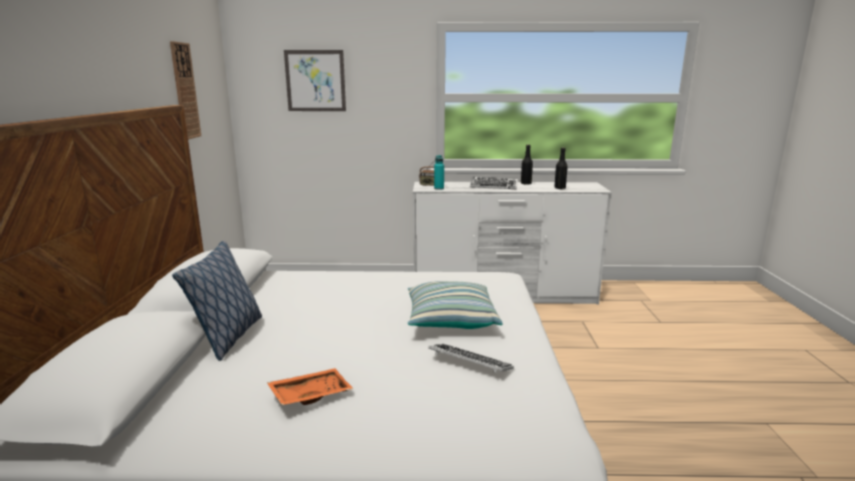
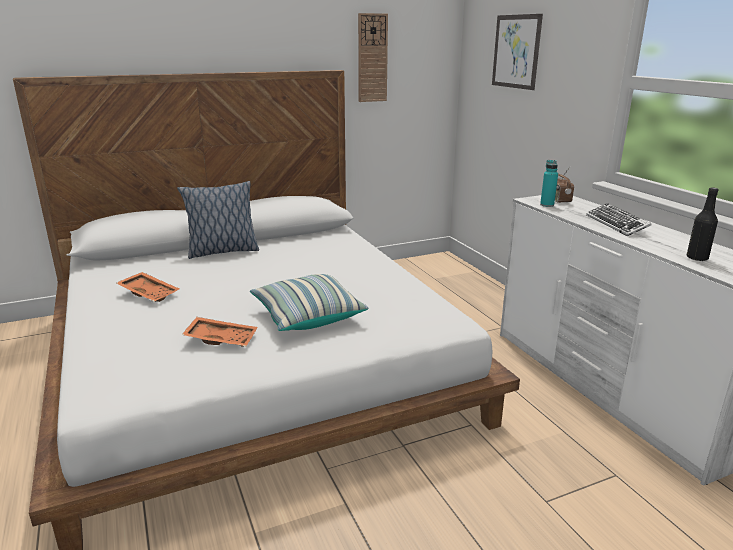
camera: 65 degrees right, 5 degrees up
keyboard [428,344,514,373] -> orange tray [182,317,257,347]
black bottle [521,145,533,185] -> none

